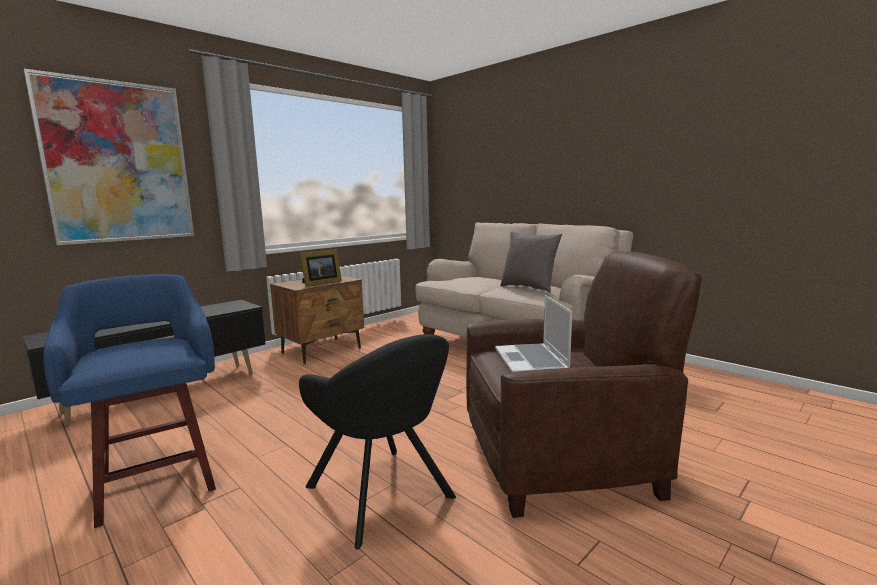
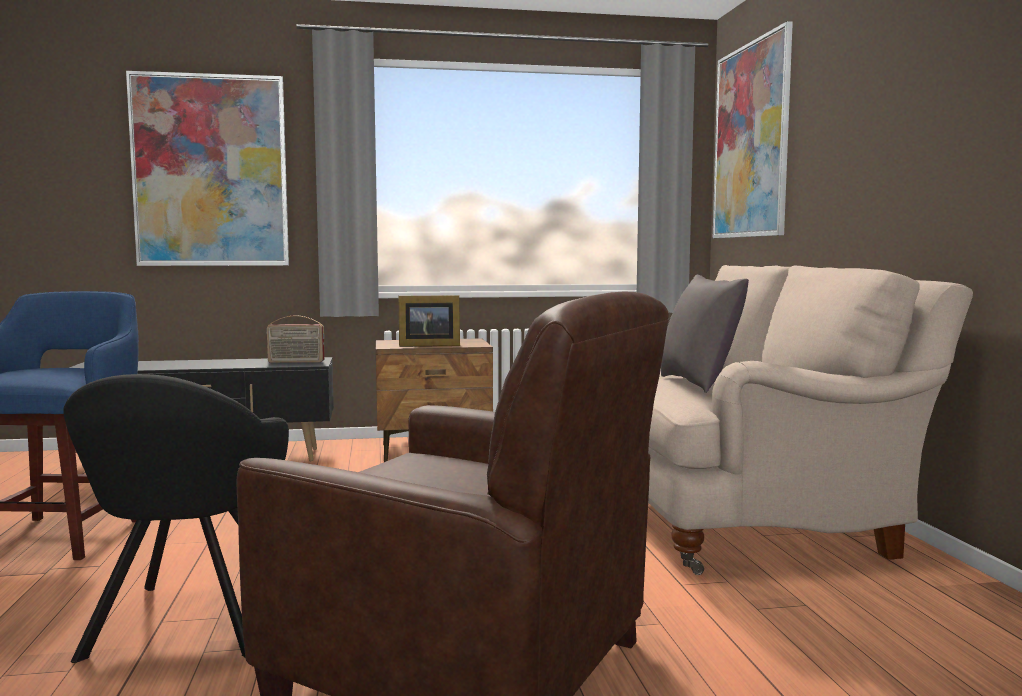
camera: 35 degrees right, 5 degrees down
laptop [495,295,572,373] -> none
none -> radio [267,316,325,363]
none -> picture [713,21,793,238]

